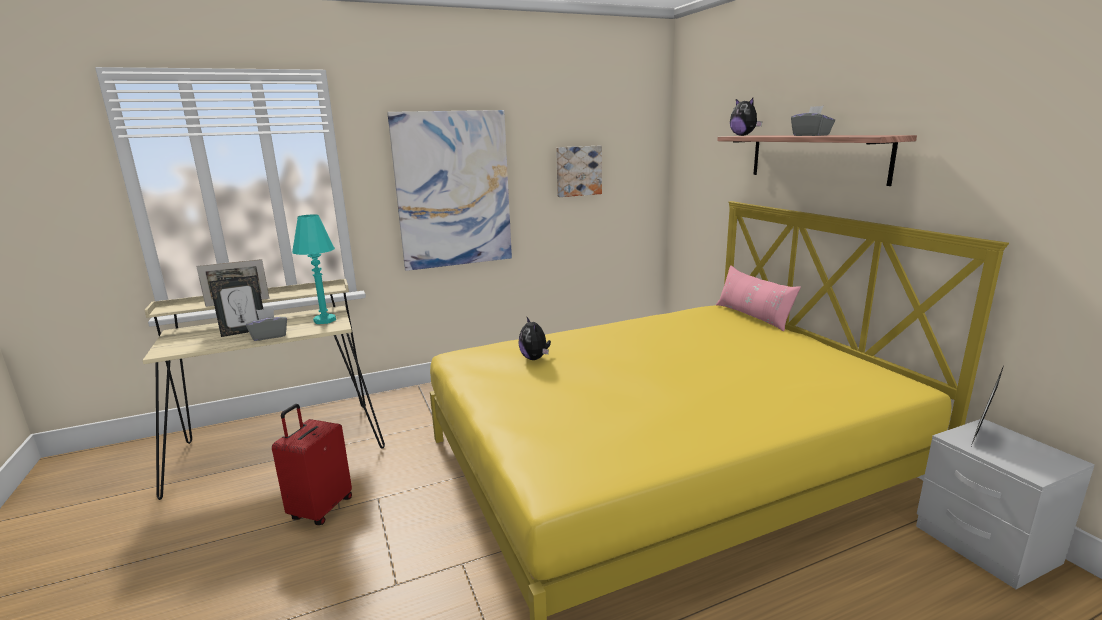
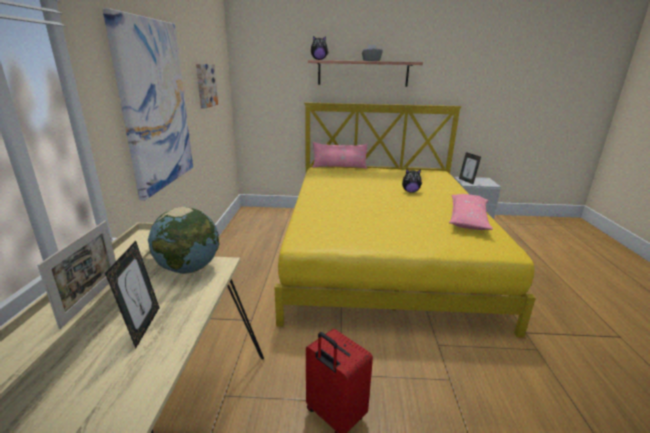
camera: 65 degrees left, 5 degrees up
grey tissue box [246,308,287,341] -> none
turquoise table lamp [292,214,336,324] -> globe [148,207,220,274]
plush toy [518,317,551,360] -> plush toy moved to [402,169,422,193]
none -> pink pillow [449,194,493,230]

